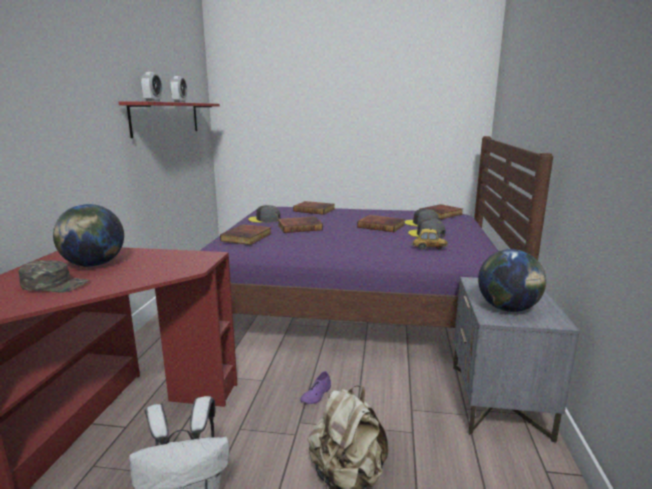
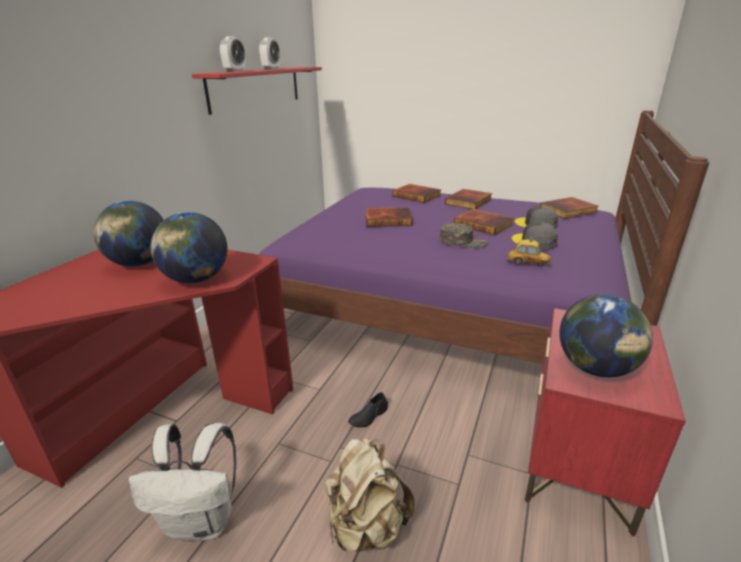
camera: 15 degrees right, 10 degrees up
green cap [18,260,90,293] -> green cap moved to [440,223,487,248]
book [220,224,272,245] -> book moved to [445,189,492,209]
grey cap [248,205,281,222] -> none
purple shoe [300,371,331,404] -> black shoe [348,392,388,427]
grey nightstand [453,277,580,443] -> red nightstand [525,308,686,537]
none -> globe [150,212,227,283]

